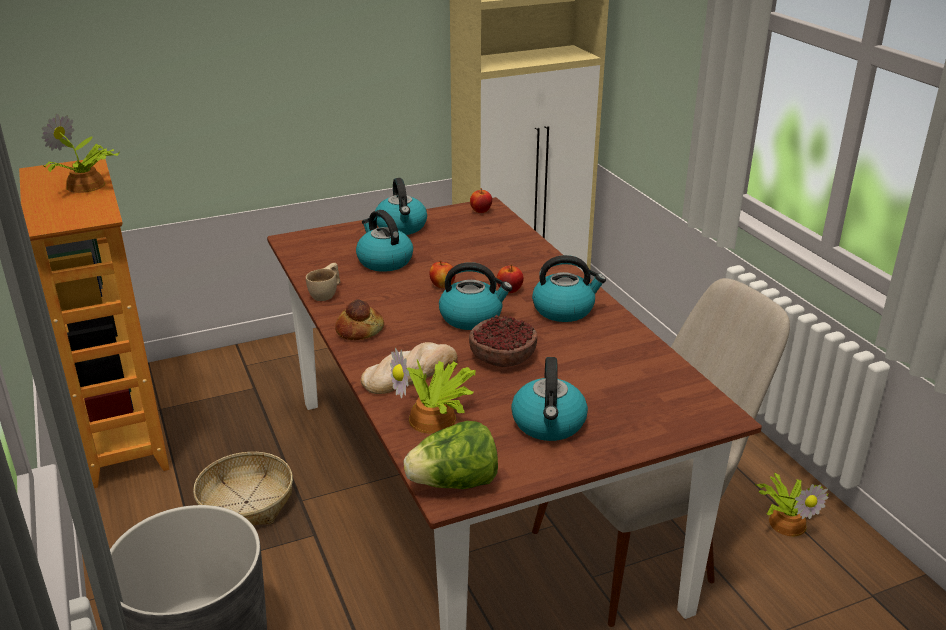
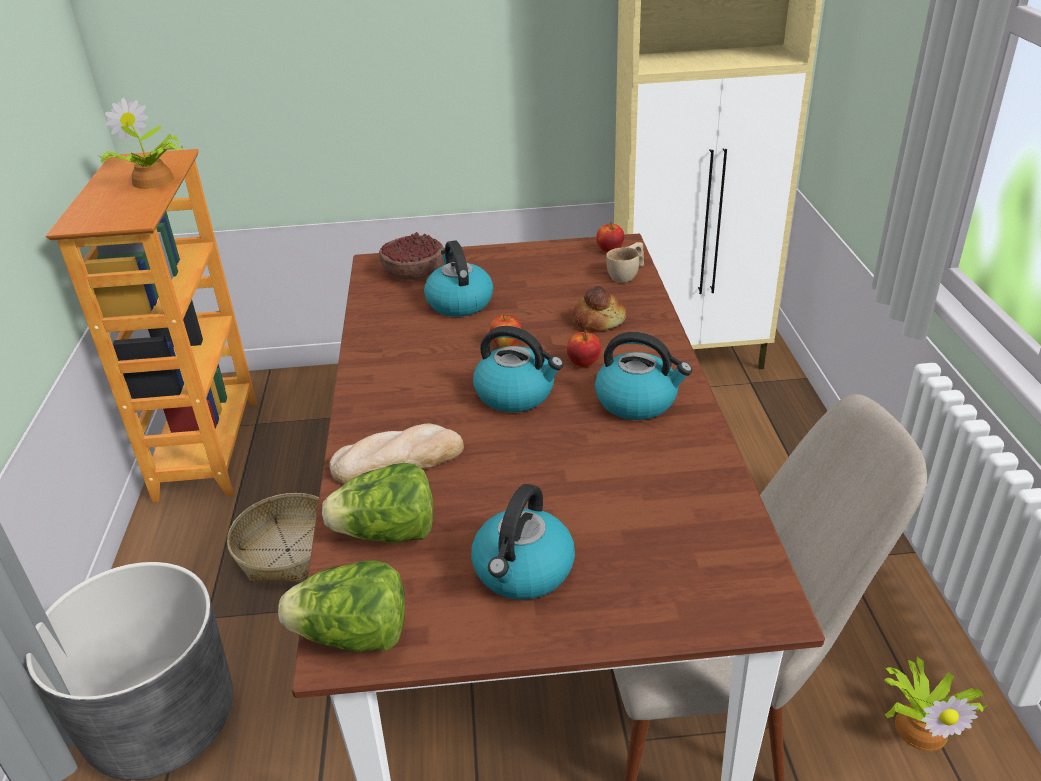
camera: 20 degrees right, 5 degrees up
beige cup [306,263,340,301] -> beige cup moved to [606,242,644,282]
bread [335,299,384,340] -> bread moved to [571,286,626,331]
kettle [375,178,427,235] -> none
potted plant [390,348,476,433] -> lettuce [322,463,433,543]
bowl [469,315,537,367] -> bowl moved to [379,232,444,279]

